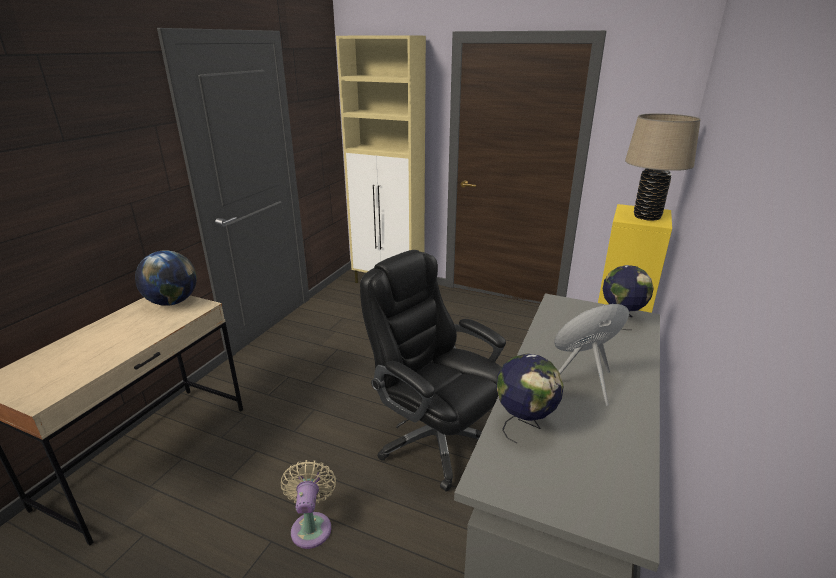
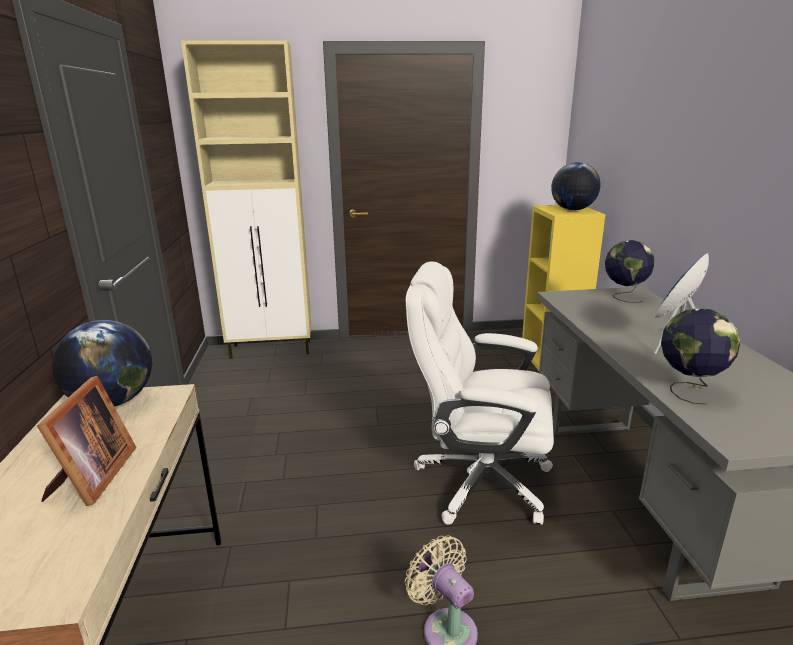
camera: 30 degrees left, 5 degrees down
black office chair [360,250,506,492] -> white office chair [406,262,554,525]
beige table lamp [625,113,701,221] -> globe [551,162,601,211]
none -> picture frame [37,376,136,506]

